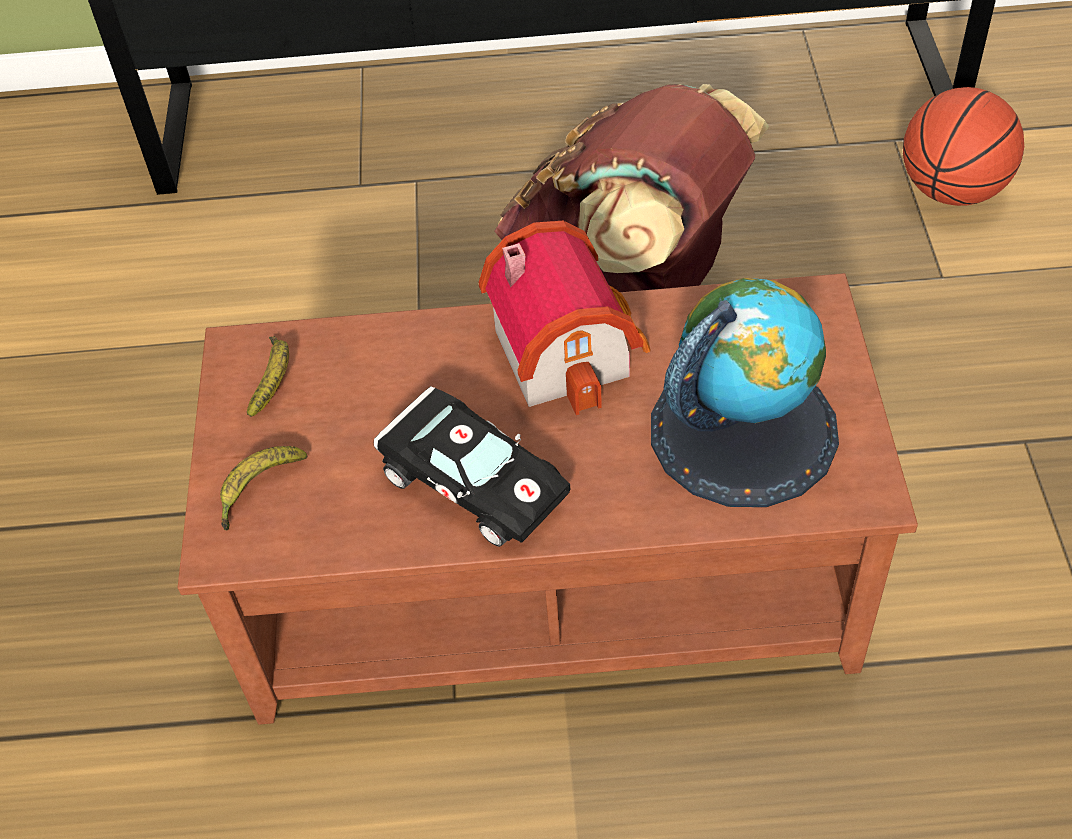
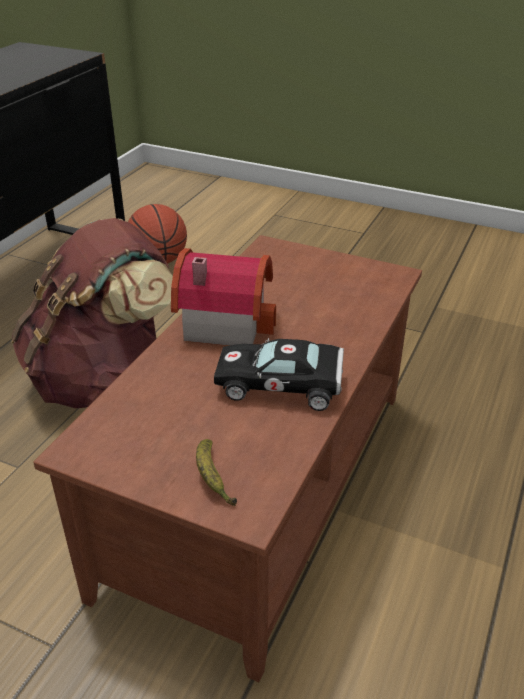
camera: 65 degrees left, 15 degrees down
banana [247,336,289,417] -> none
black toy car [374,386,570,547] -> black toy car turned 150 degrees counterclockwise [214,338,344,411]
globe [651,278,839,507] -> none

